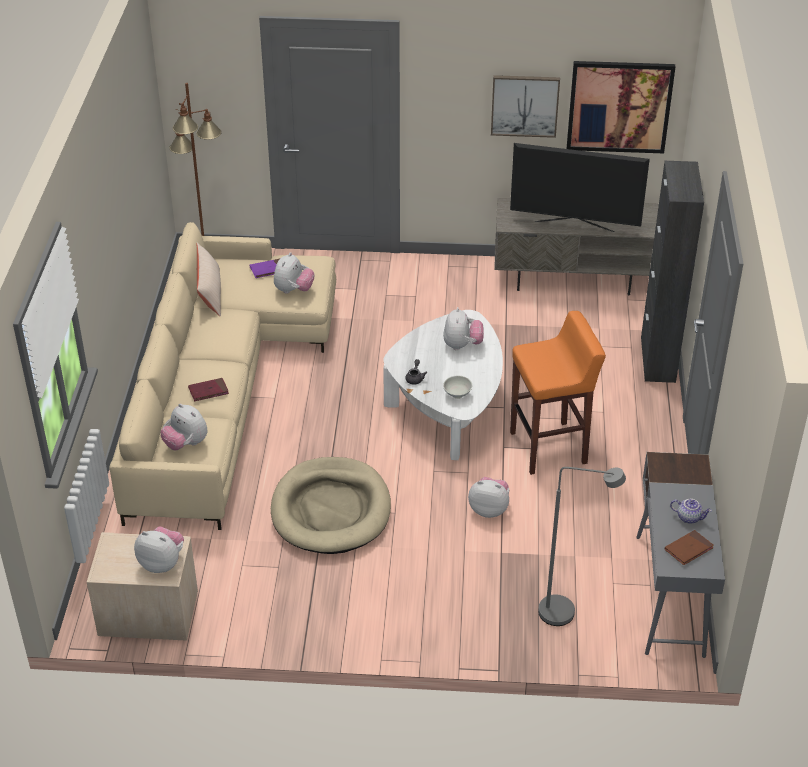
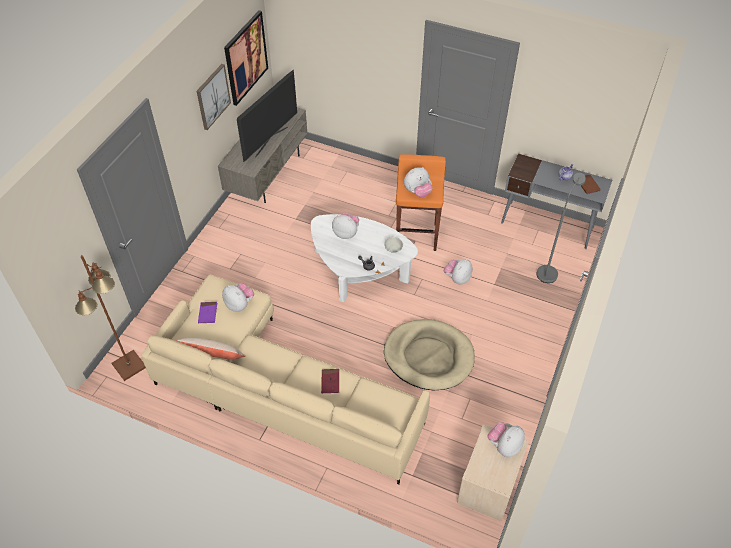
camera: 70 degrees left, 10 degrees up
plush toy [160,404,207,450] -> plush toy moved to [404,167,433,198]
black cabinet [641,161,704,383] -> none

